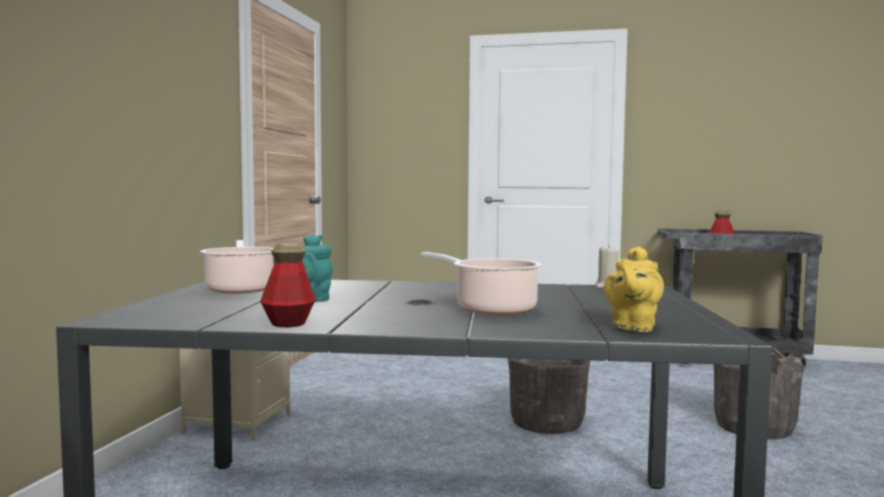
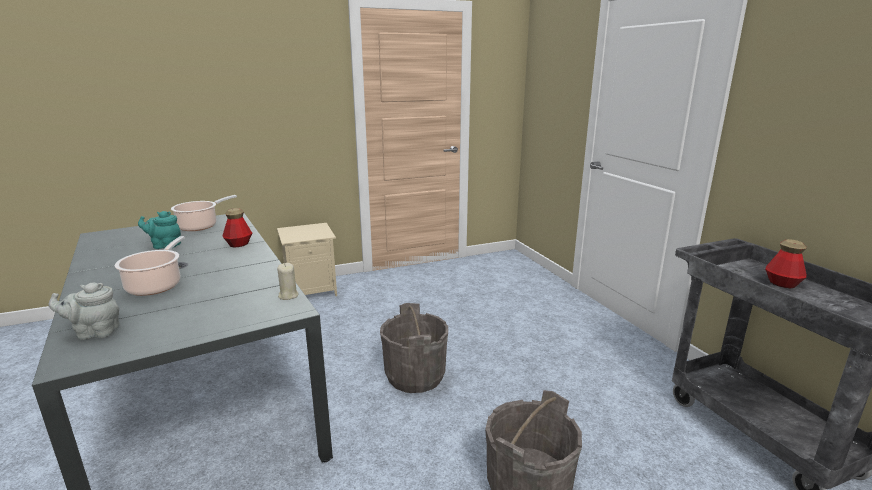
camera: 55 degrees right, 15 degrees up
bottle [260,243,316,327] -> bottle moved to [222,208,252,248]
yellow teapot [604,246,664,332] -> grey teapot [49,283,120,340]

